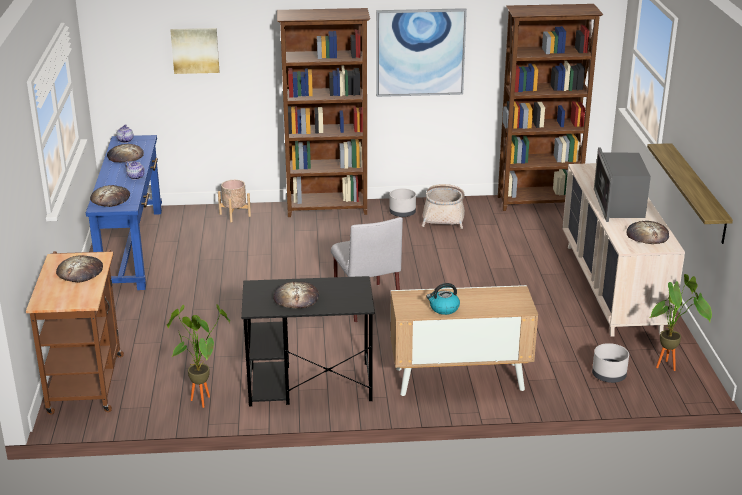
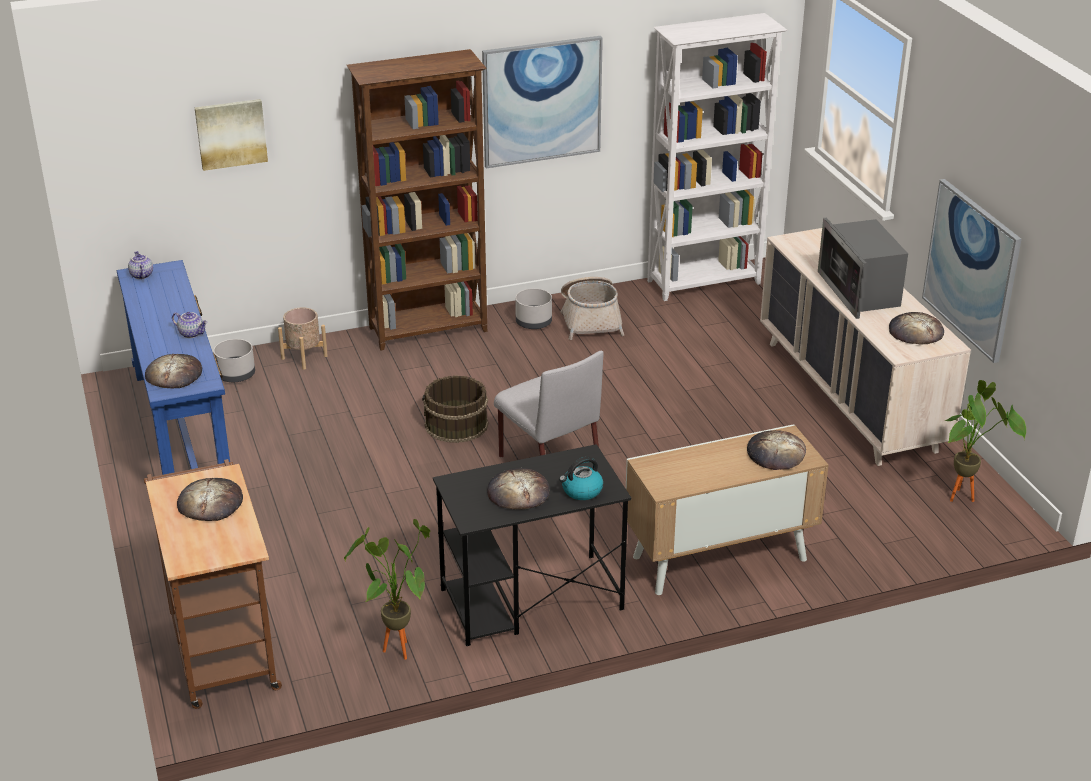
camera: 15 degrees left, 5 degrees up
bread [107,144,144,163] -> bread moved to [747,430,806,470]
kettle [426,283,460,315] -> kettle moved to [559,457,603,500]
brown bookcase [498,4,604,211] -> white bookcase [647,13,787,301]
grey planter [592,343,629,383] -> grey planter moved to [213,339,255,382]
shelf [647,143,733,244] -> picture [922,179,1022,363]
none -> brown bucket [422,375,489,443]

